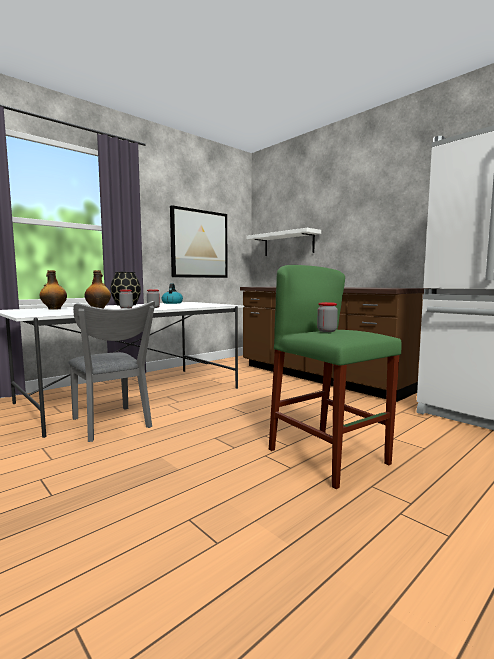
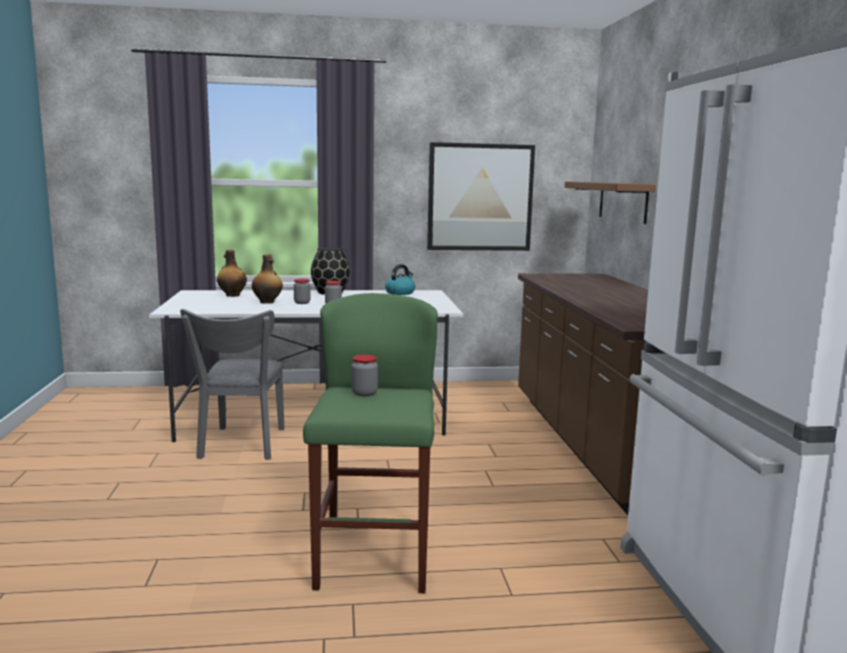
camera: 35 degrees right, 5 degrees up
white shelf [247,228,321,256] -> brown shelf [564,182,656,224]

